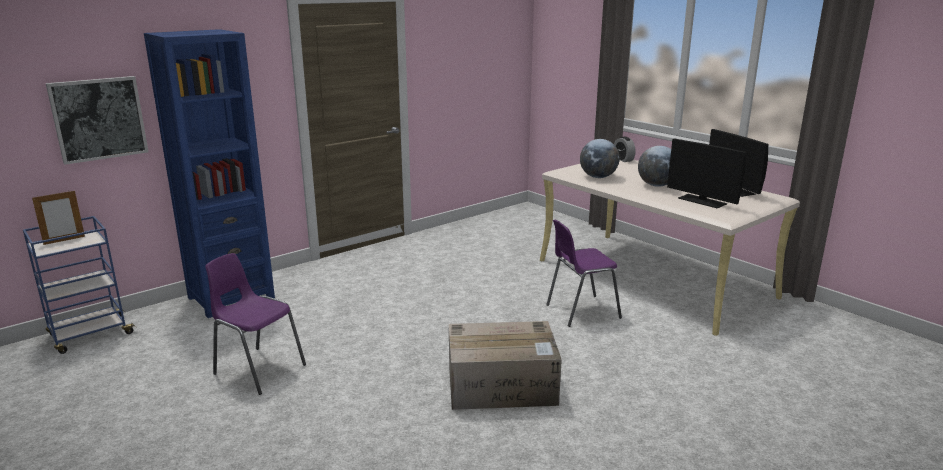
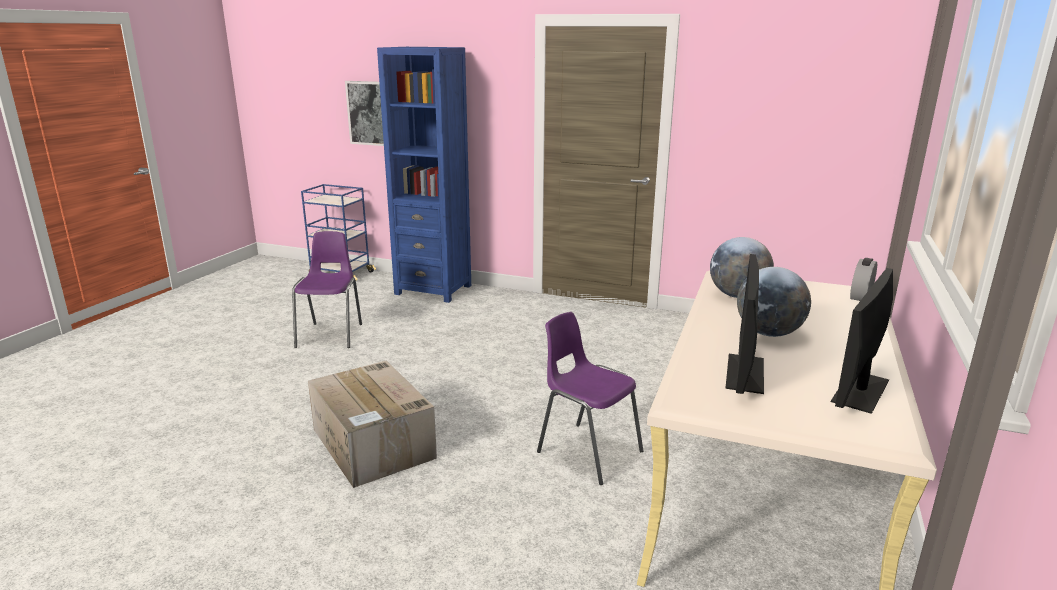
camera: 60 degrees right, 0 degrees up
picture frame [32,190,85,245] -> none

